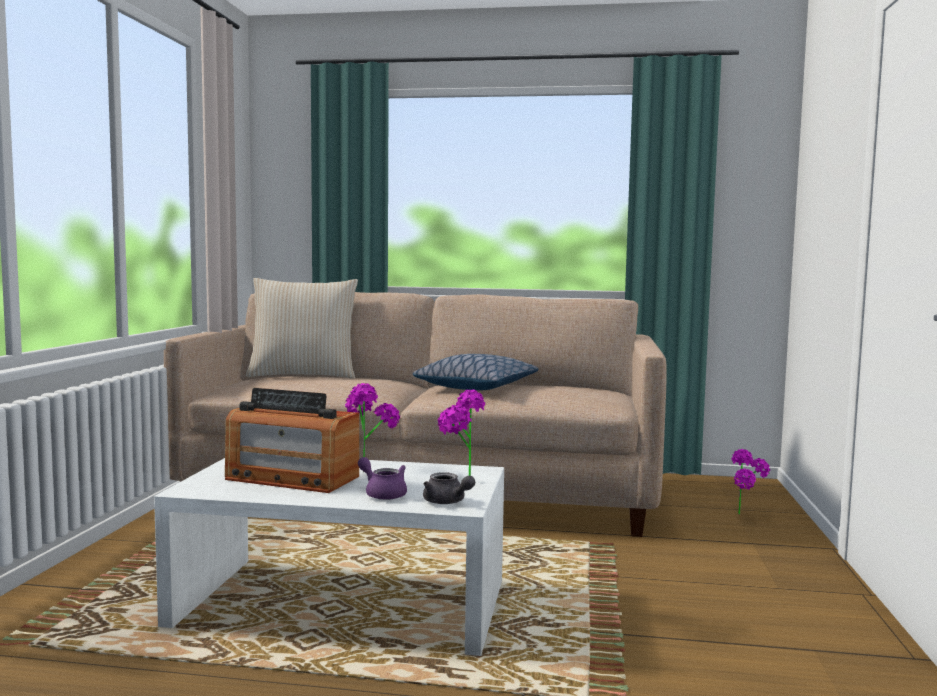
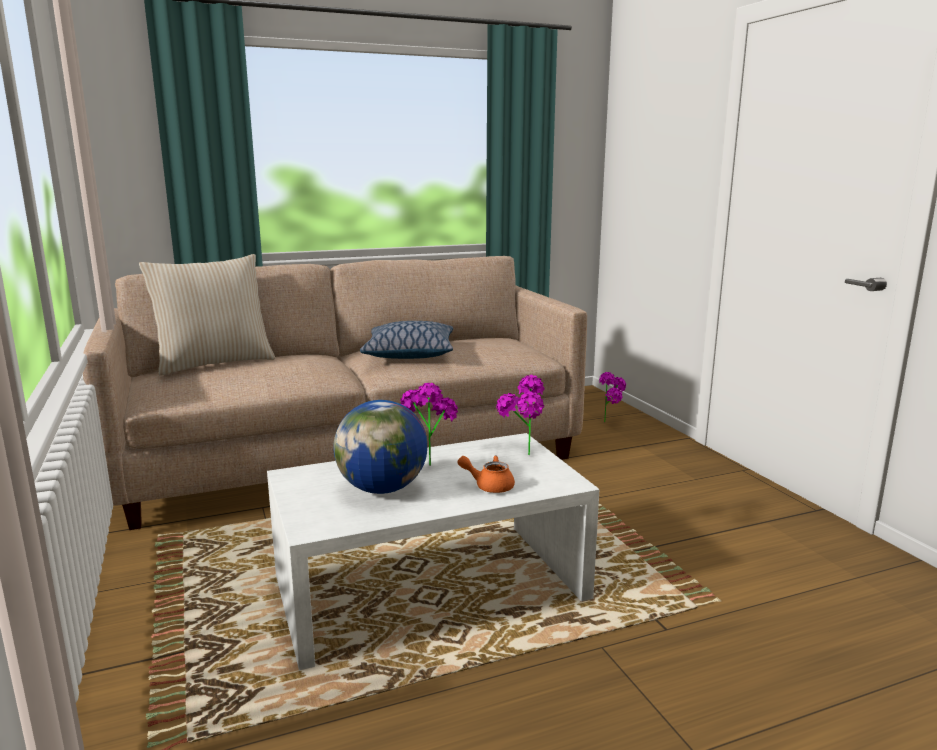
camera: 30 degrees left, 10 degrees up
radio [225,388,359,493] -> globe [333,400,427,494]
purple teapot [358,457,407,500] -> orange teapot [458,456,515,493]
grey teapot [423,472,475,504] -> none

